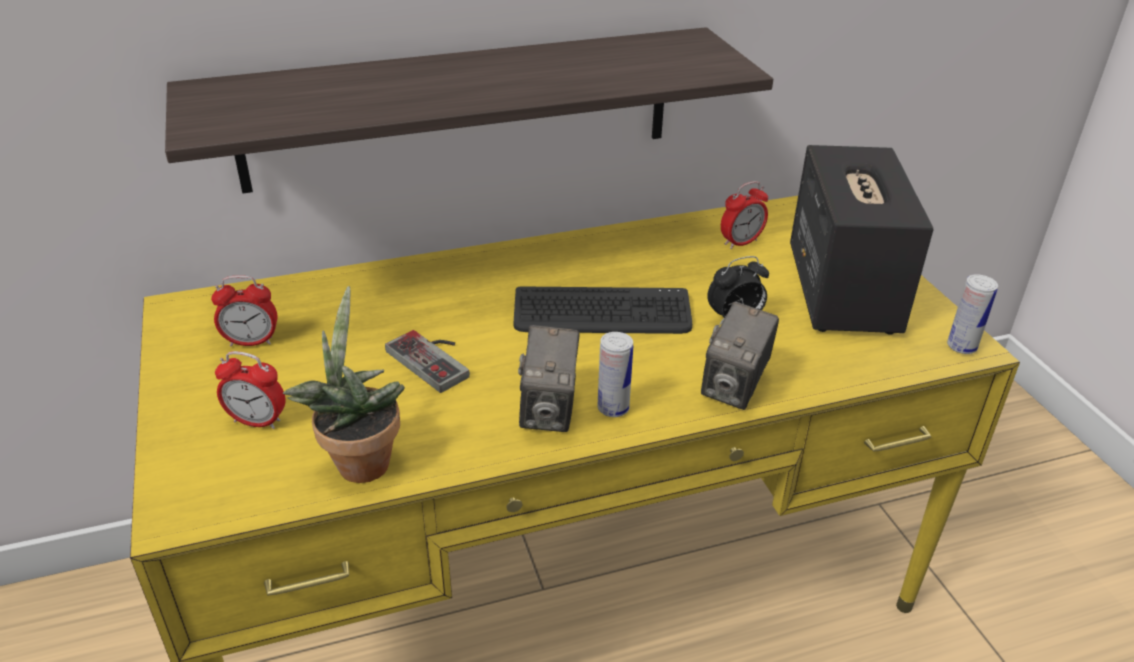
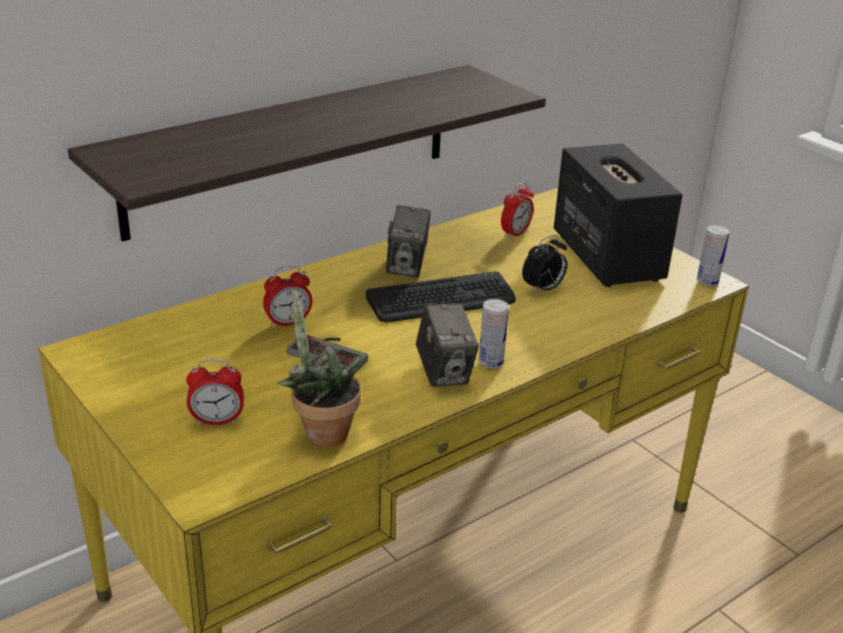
camera: 20 degrees left, 5 degrees down
alarm clock [211,275,277,347] -> alarm clock moved to [263,265,312,328]
camera [701,301,779,410] -> camera moved to [386,205,430,278]

